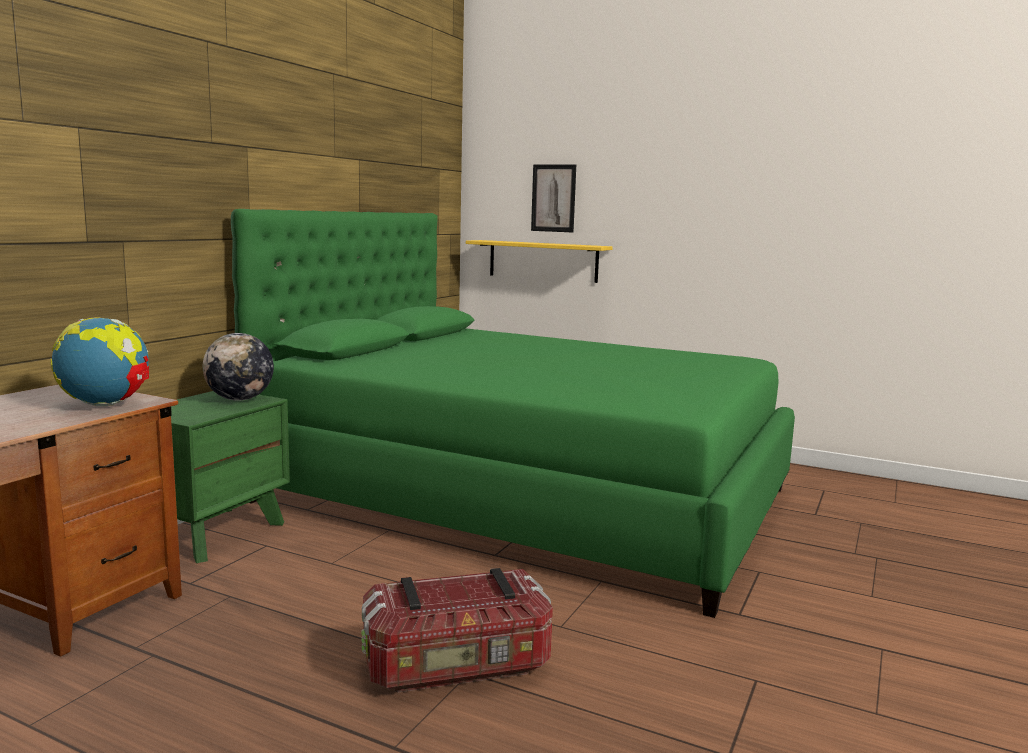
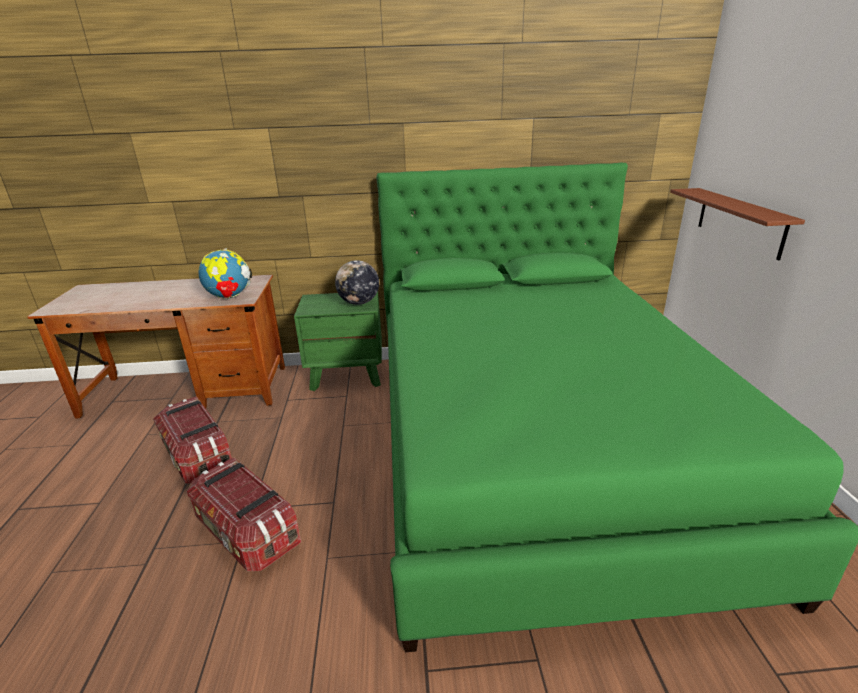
camera: 60 degrees right, 15 degrees up
yellow shelf [466,240,612,283] -> brown shelf [670,188,805,260]
picture [531,165,576,232] -> none
none -> storage box [153,396,232,484]

